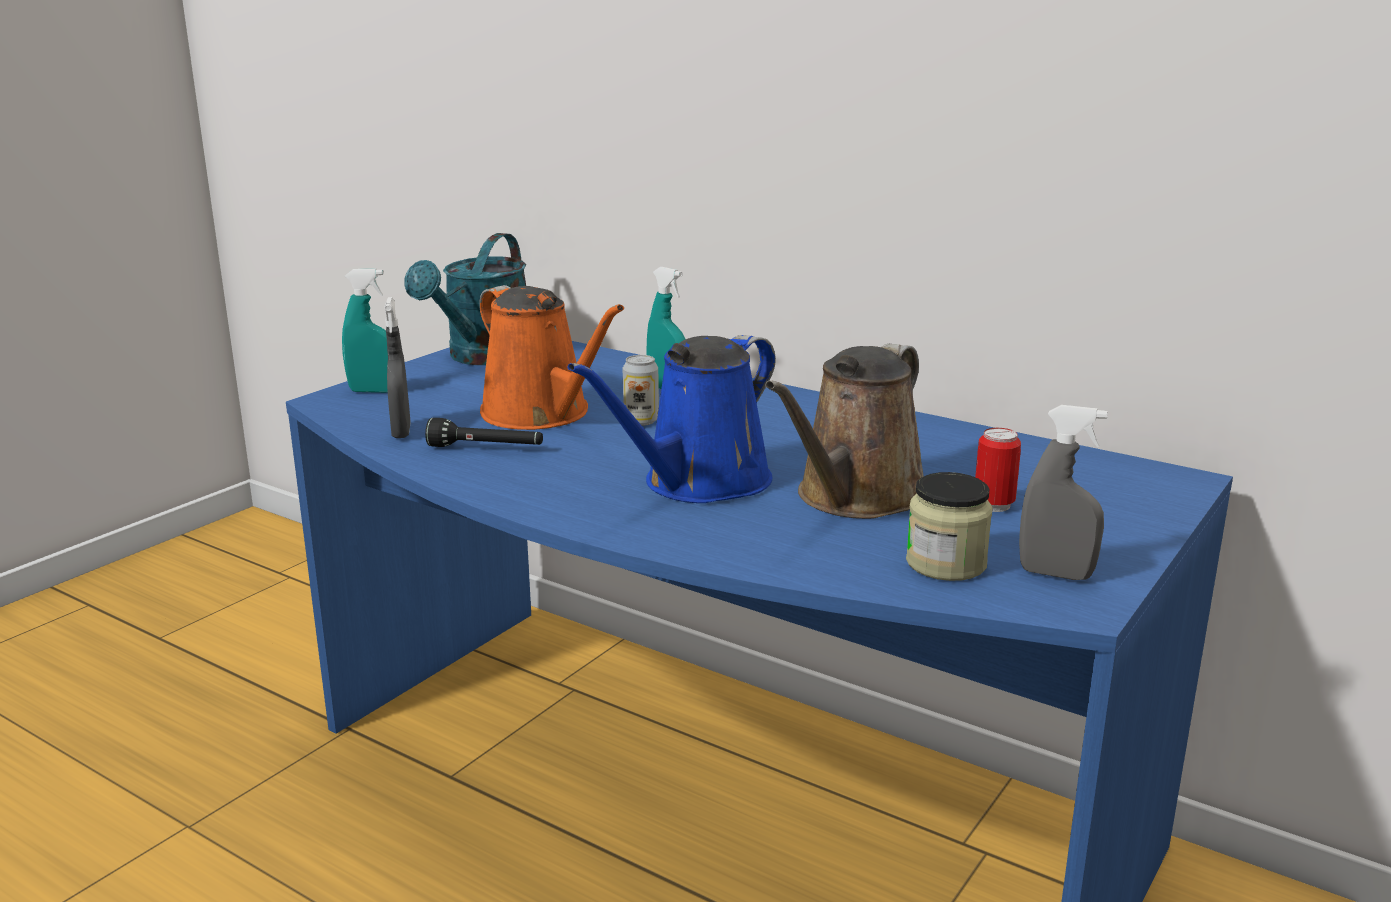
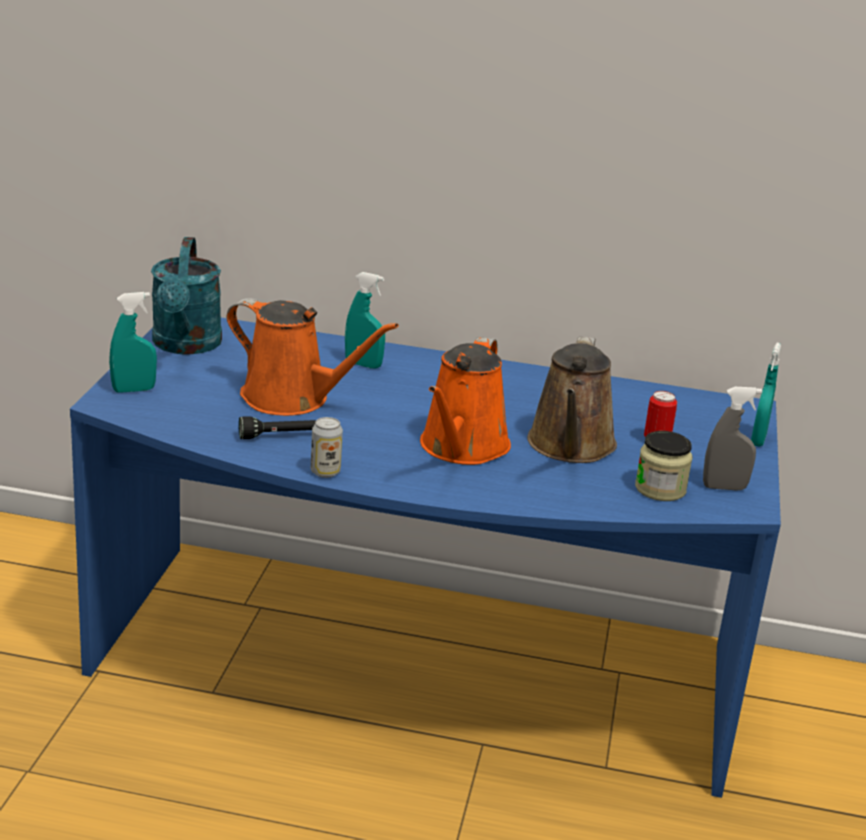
camera: 25 degrees left, 5 degrees up
grey spray bottle [385,297,411,438] -> none
blue watering can [568,335,776,503] -> orange watering can [420,337,511,465]
can [623,355,659,426] -> can moved to [311,417,343,478]
none -> turquoise spray bottle [751,343,781,447]

